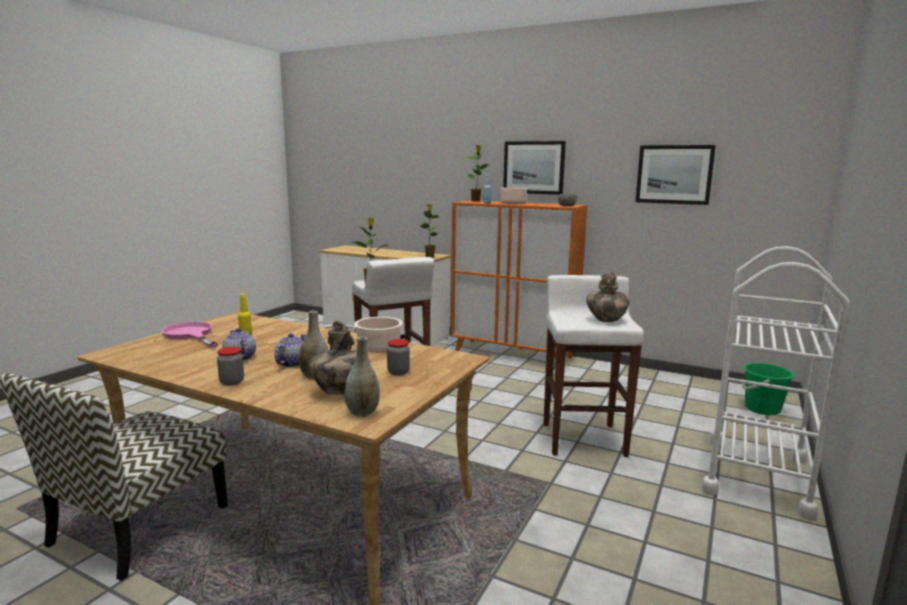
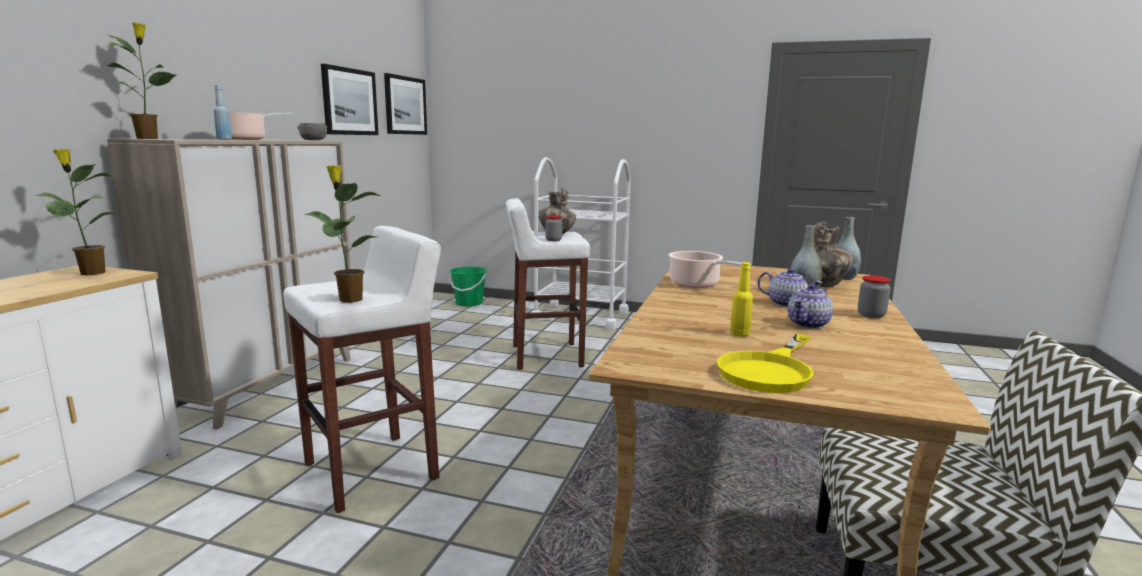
camera: 100 degrees left, 0 degrees up
pink frying pan [161,322,218,348] -> yellow frying pan [717,333,814,393]
teapot [275,333,306,367] -> teapot turned 150 degrees counterclockwise [758,268,822,307]
jar [387,339,410,376] -> jar moved to [545,215,562,241]
orange cabinet [451,200,587,361] -> beige cabinet [107,139,351,430]
picture [503,141,566,195] -> picture moved to [384,73,427,135]

